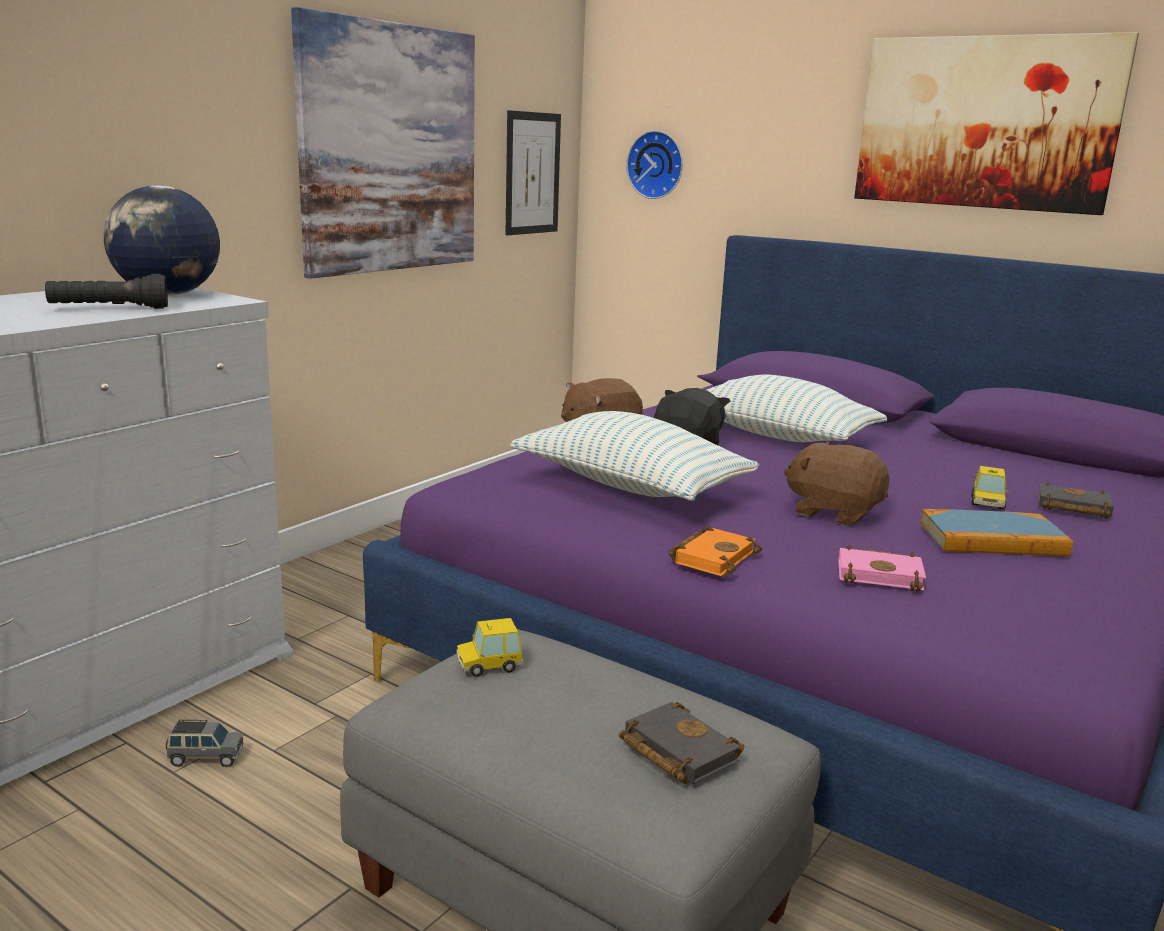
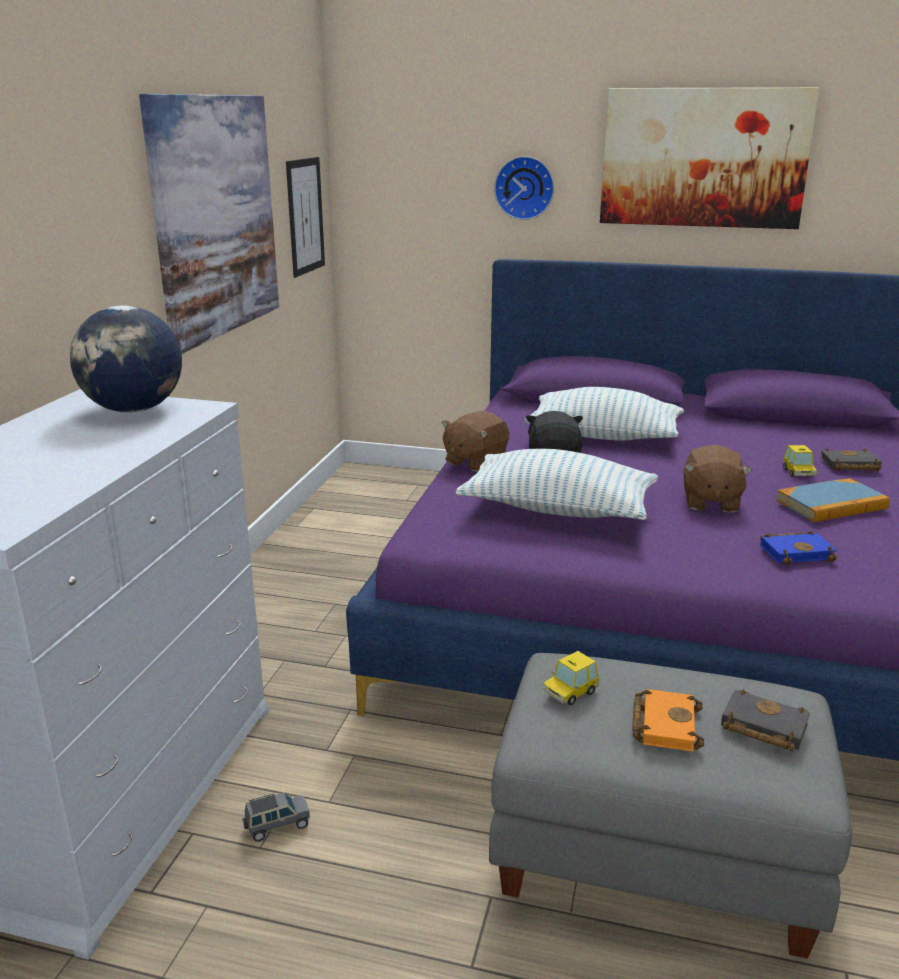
camera: 20 degrees left, 5 degrees up
black flashlight [45,274,168,309] -> none
wall clock [626,130,683,199] -> wall clock moved to [494,156,554,220]
orange book [668,526,762,577] -> orange book moved to [632,689,704,752]
brown plush toy [784,442,890,526] -> brown plush toy turned 90 degrees counterclockwise [684,445,752,513]
pink book [838,545,926,592] -> blue book [760,531,837,565]

